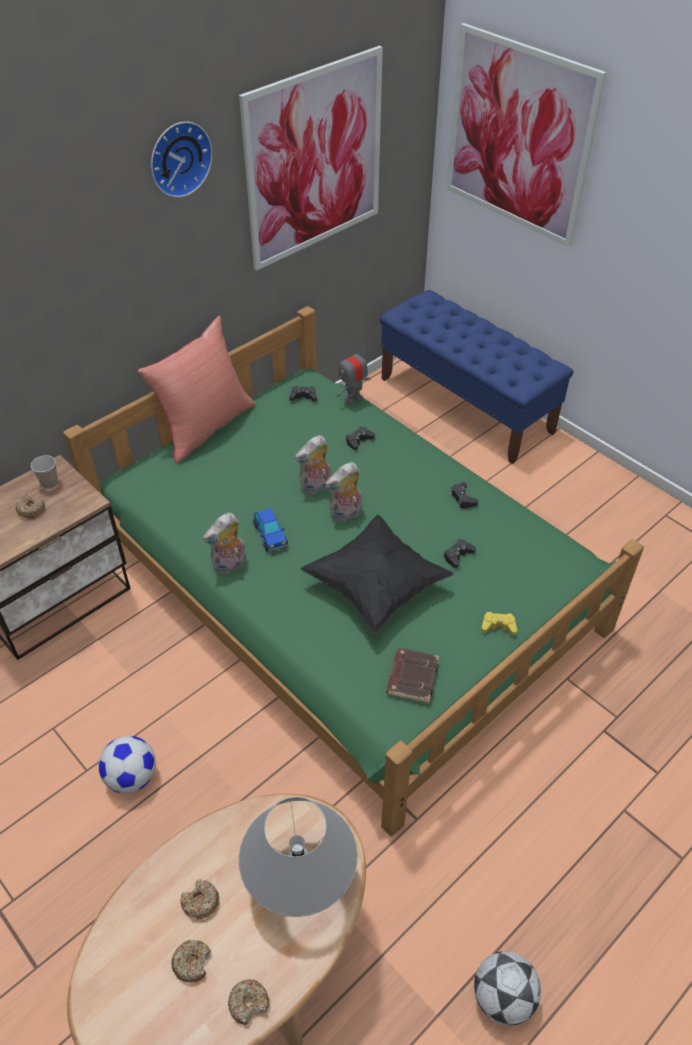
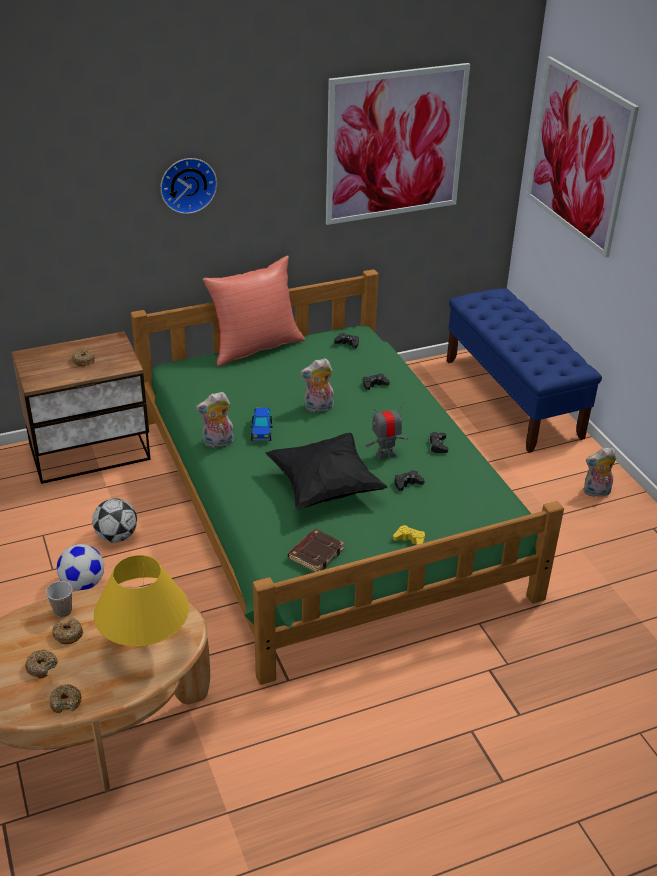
camera: 20 degrees right, 10 degrees down
cup [31,455,58,489] -> cup moved to [46,581,73,617]
wall clock [151,121,213,198] -> wall clock moved to [160,158,217,214]
grey table lamp [239,797,358,917] -> yellow table lamp [94,555,189,646]
plush toy [325,462,362,521] -> plush toy moved to [583,447,616,497]
toy robot [337,345,371,405] -> toy robot moved to [365,402,408,460]
football [474,951,541,1026] -> football moved to [92,498,137,543]

